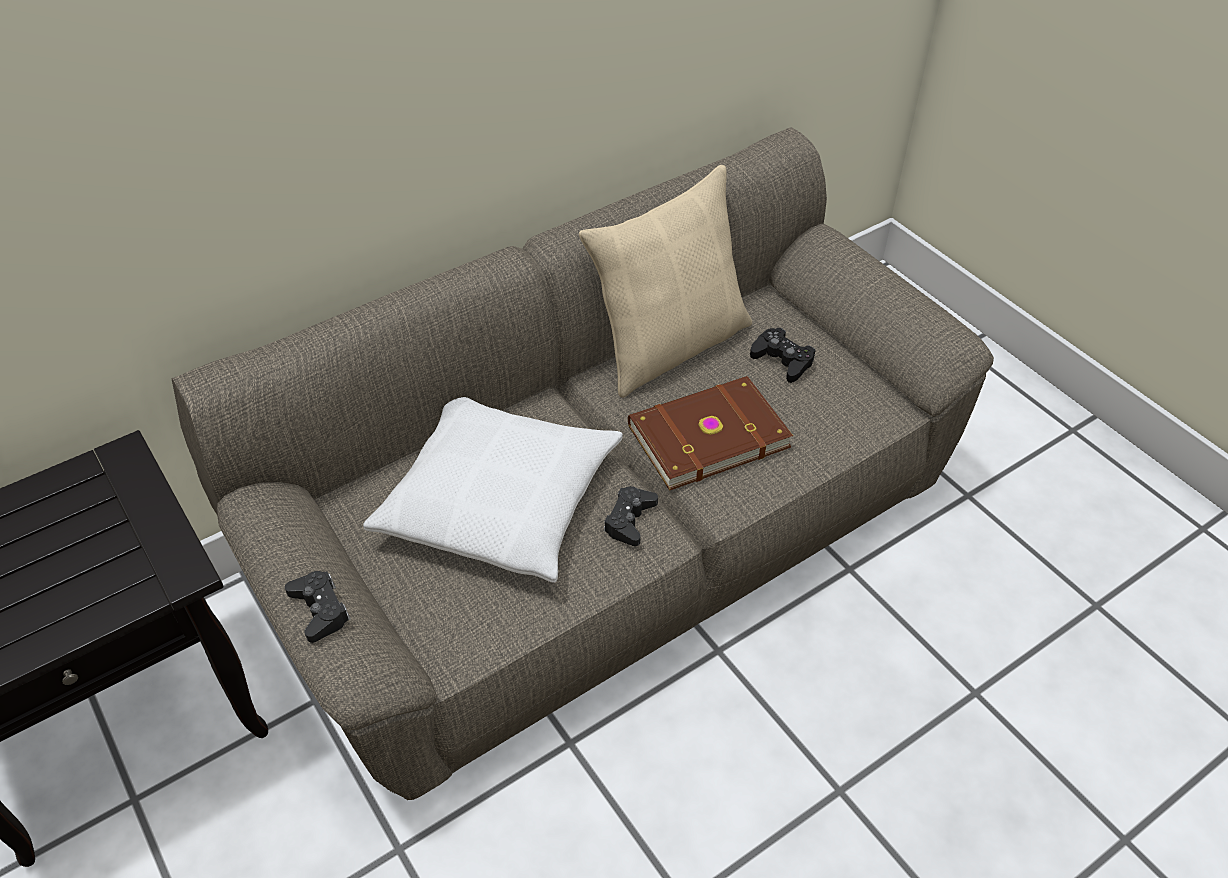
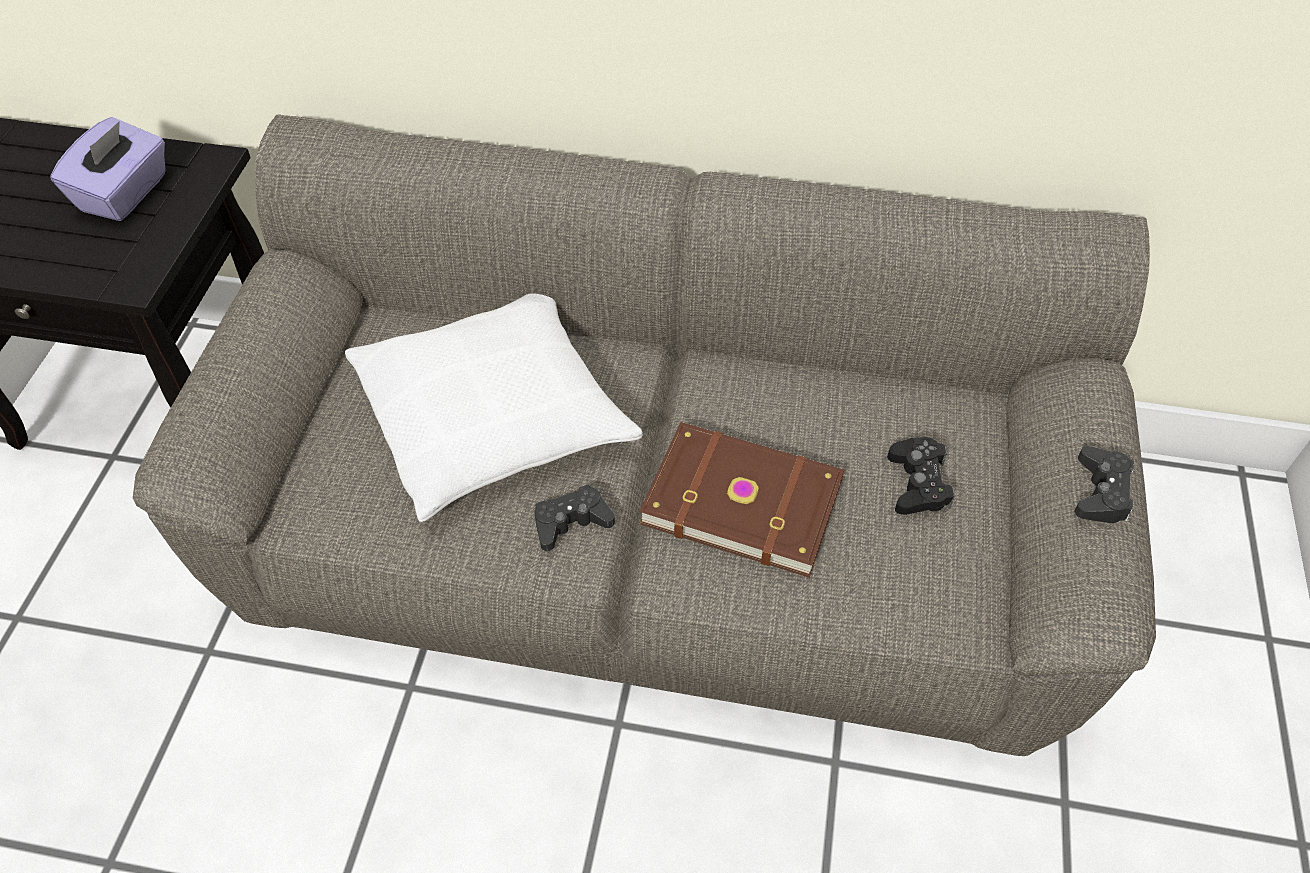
camera: 45 degrees right, 5 degrees up
black game controller [285,571,351,643] -> black game controller moved to [1075,446,1134,523]
beige pillow [579,165,752,398] -> none
none -> purple tissue box [50,117,166,221]

